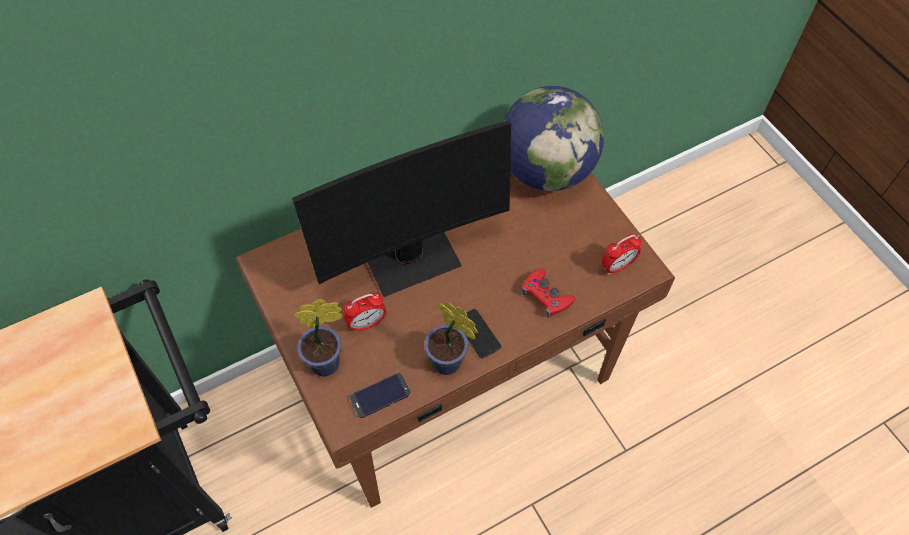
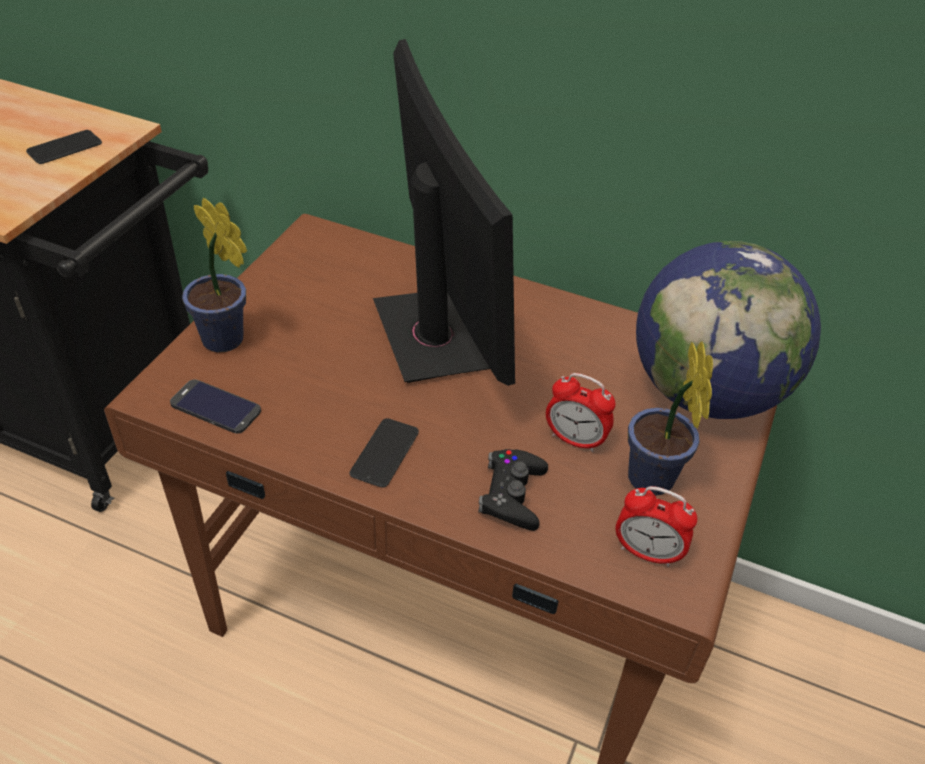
camera: 50 degrees right, 15 degrees down
monitor [292,121,511,297] -> monitor turned 135 degrees counterclockwise [373,39,515,386]
alarm clock [344,292,386,332] -> alarm clock moved to [546,373,615,452]
potted plant [424,301,478,375] -> potted plant moved to [628,341,713,496]
red game controller [522,269,575,317] -> black game controller [478,449,548,531]
none -> phone [26,130,102,164]

